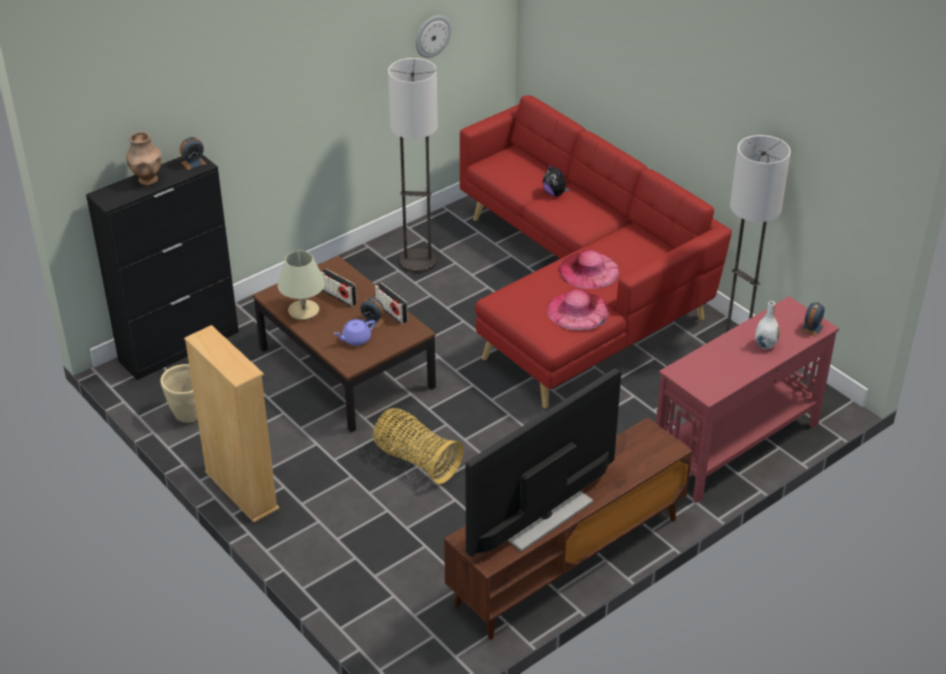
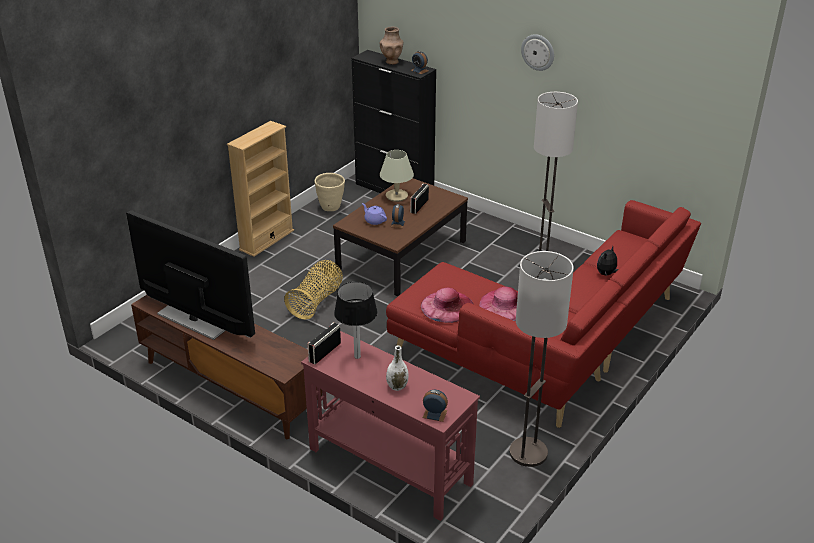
camera: 75 degrees right, 5 degrees down
radio [375,283,408,324] -> radio moved to [307,322,341,364]
wall clock [416,15,452,58] -> wall clock moved to [521,34,554,71]
none -> table lamp [334,282,378,359]

